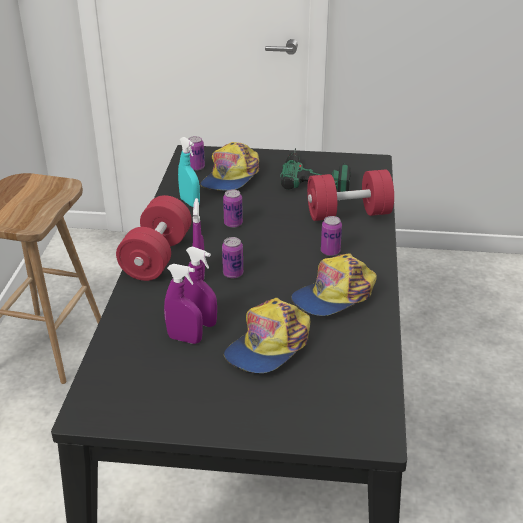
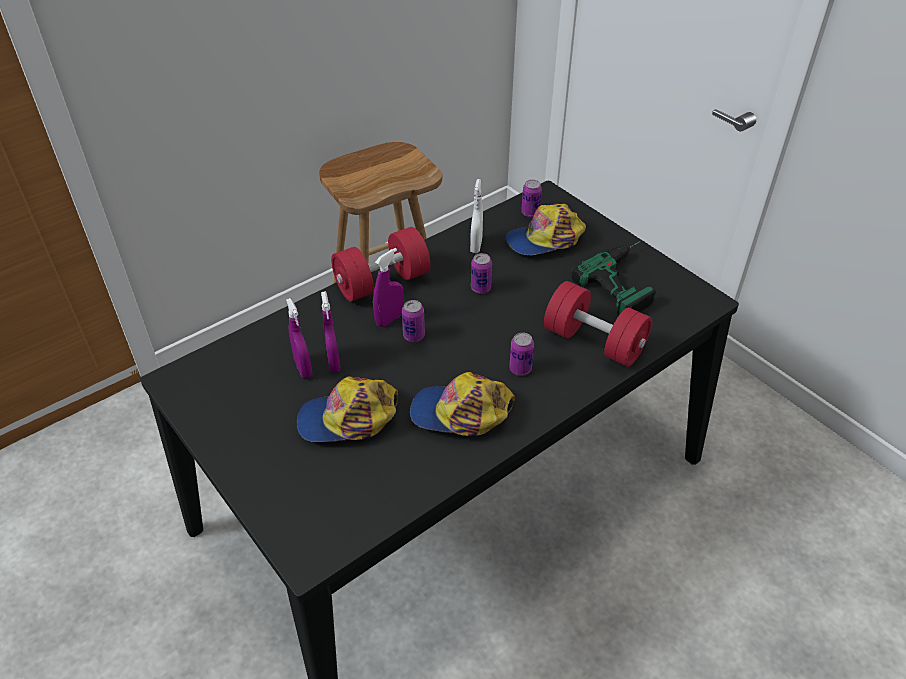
camera: 45 degrees right, 10 degrees up
turquoise spray bottle [178,137,200,207] -> white spray bottle [470,179,483,253]

